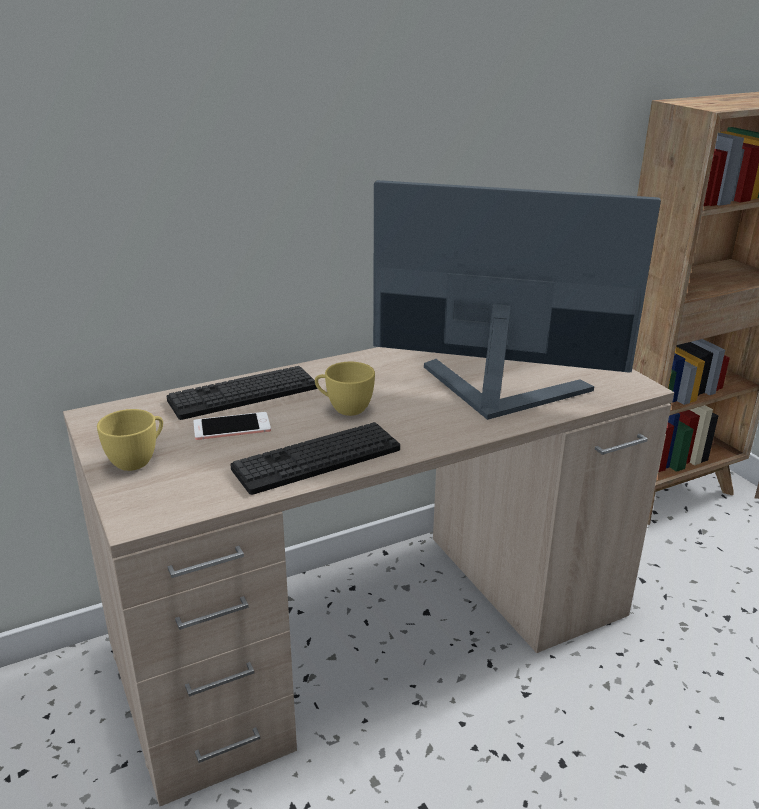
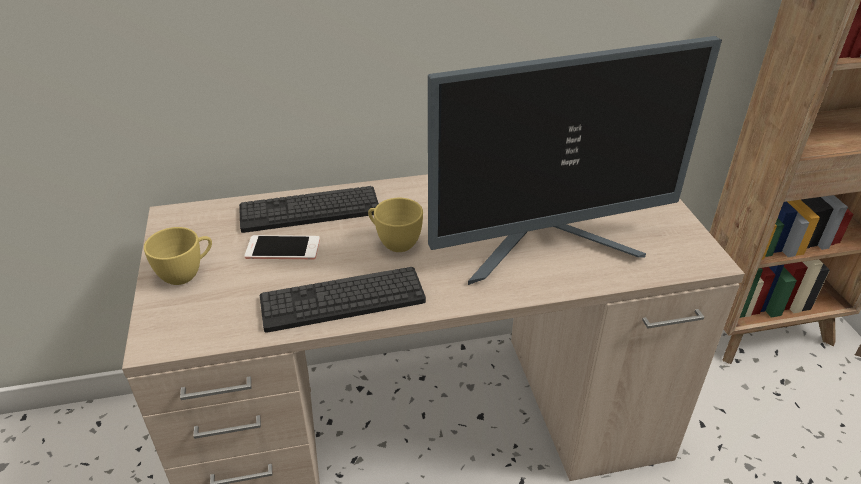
camera: 15 degrees right, 10 degrees up
monitor [373,180,661,420] -> monitor turned 135 degrees clockwise [428,36,722,285]

